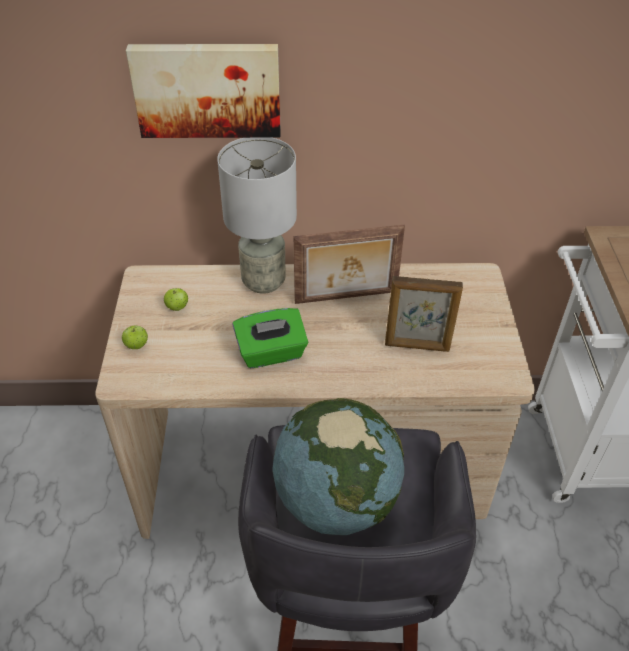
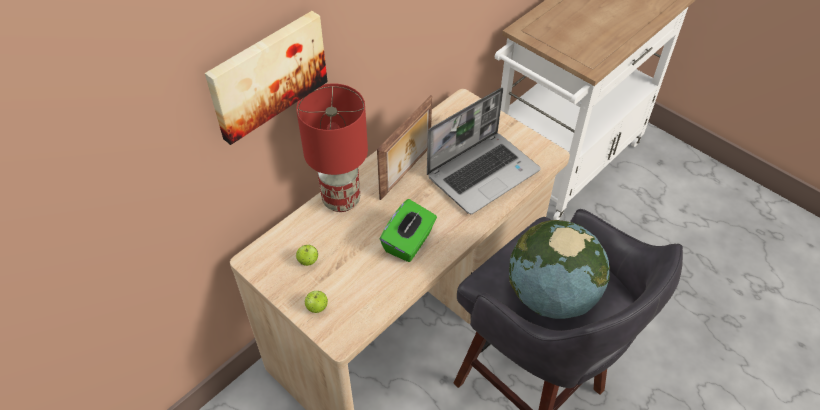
camera: 45 degrees left, 5 degrees up
grey table lamp [217,138,297,294] -> red table lamp [296,83,368,212]
picture frame [385,276,463,352] -> laptop [427,87,541,214]

